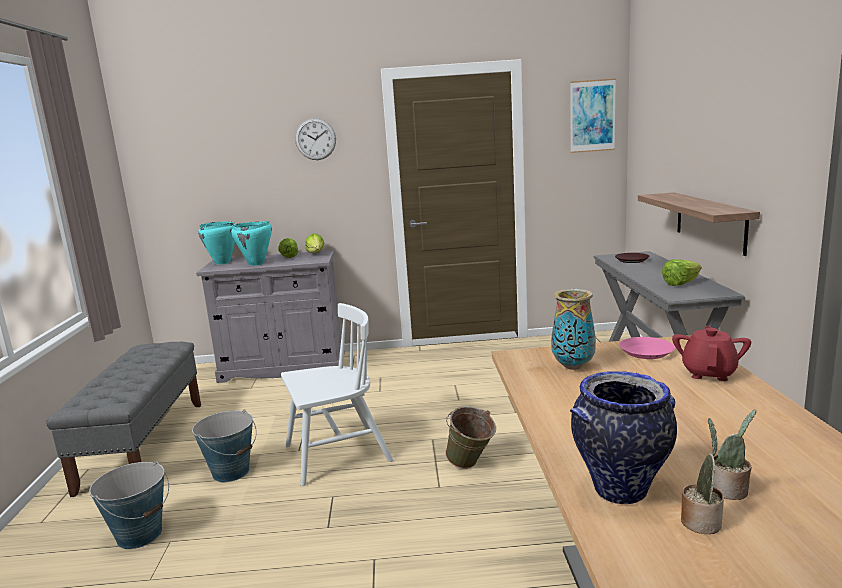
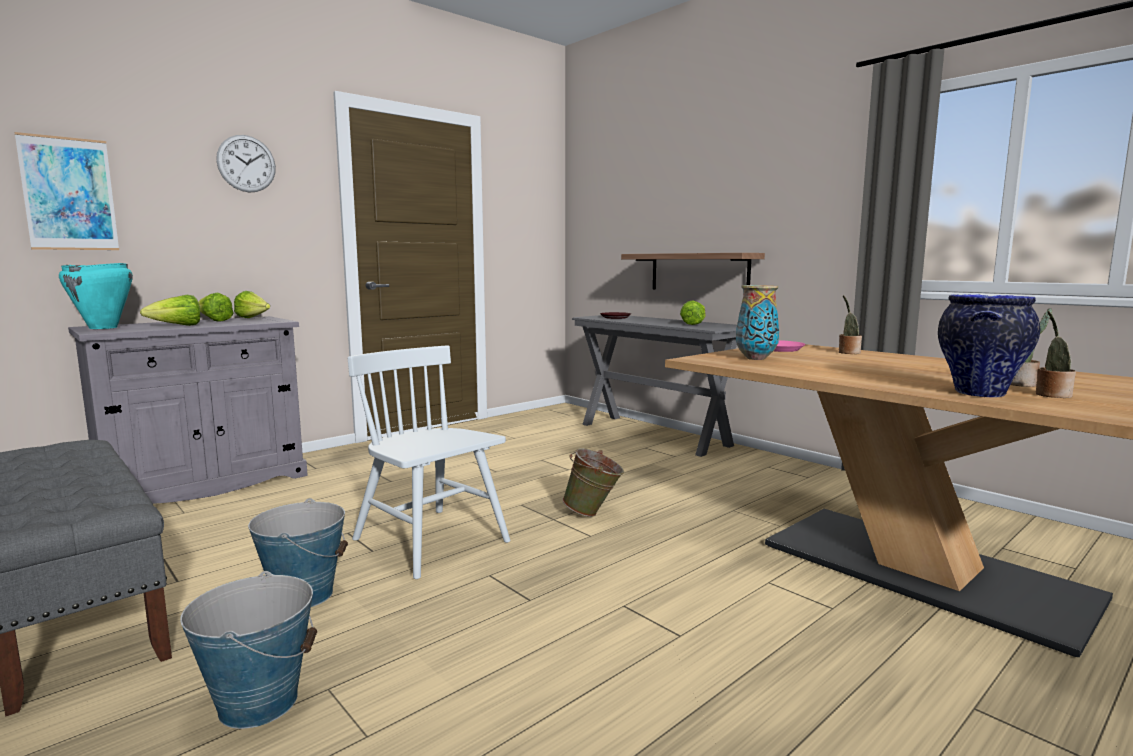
camera: 40 degrees left, 5 degrees down
turquoise cooking pot [231,221,272,266] -> lettuce [140,295,200,326]
white chair [281,303,393,486] -> white chair turned 75 degrees counterclockwise [348,346,510,579]
picture [570,78,616,153] -> picture moved to [14,132,119,250]
red teapot [672,326,751,381] -> potted plant [839,295,862,354]

